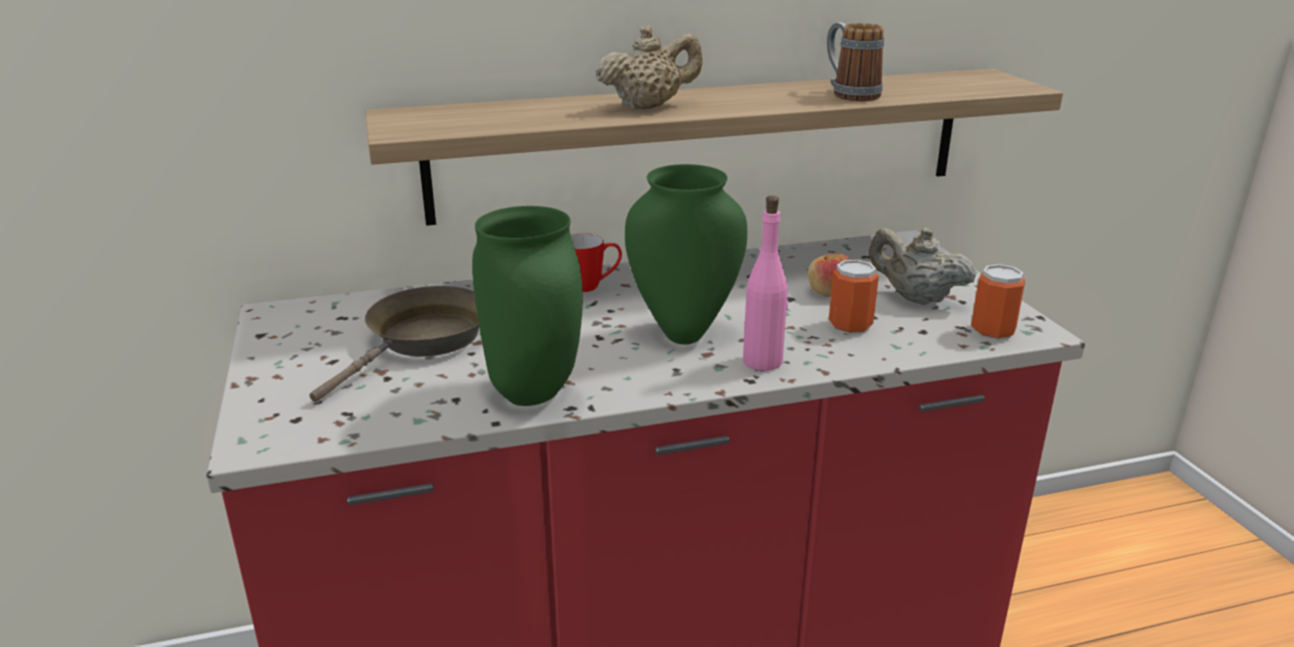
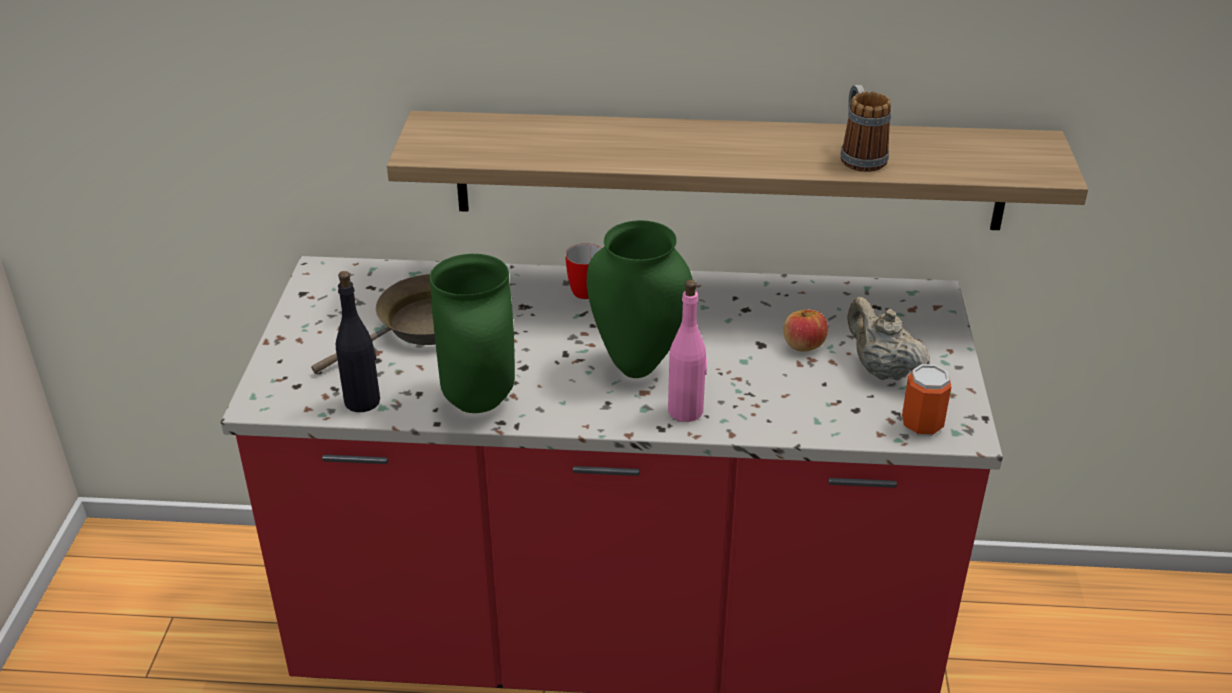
camera: 20 degrees right, 10 degrees up
beige teapot [596,25,703,109] -> none
can [829,259,879,334] -> none
none -> black bottle [336,271,380,412]

